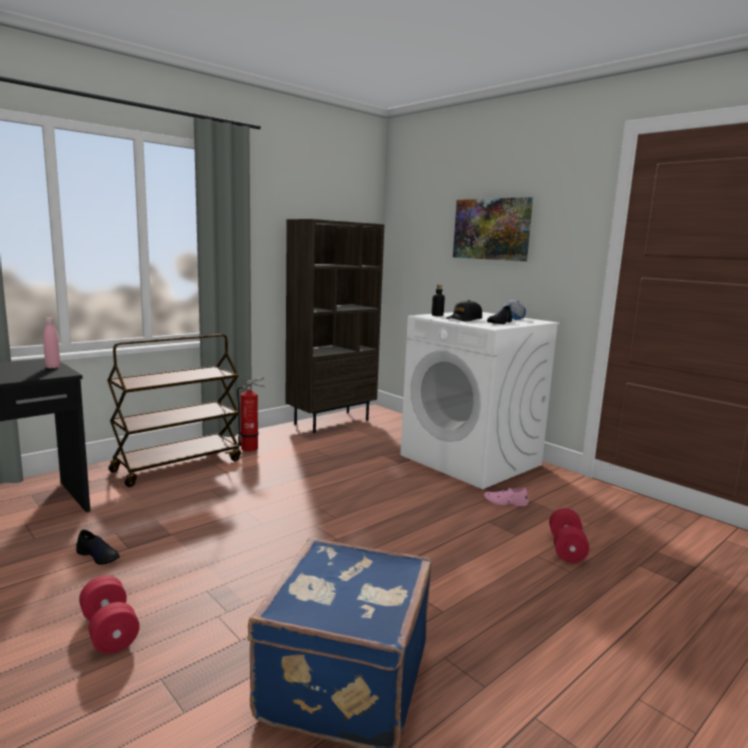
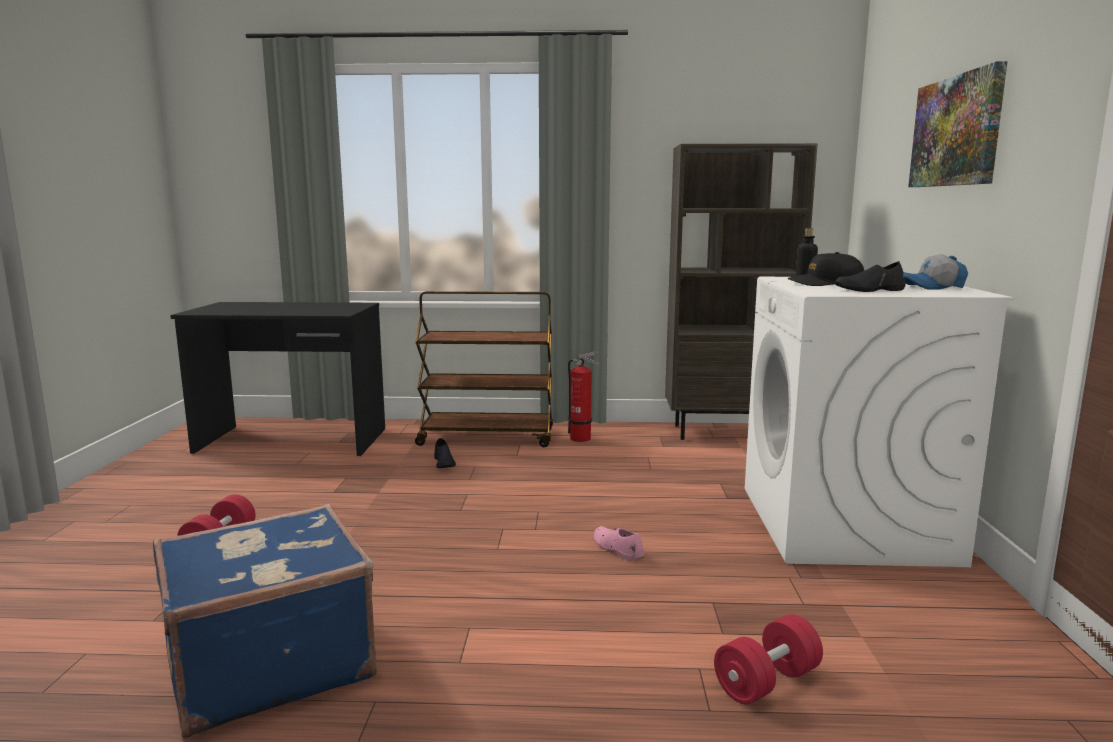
camera: 45 degrees right, 0 degrees up
pink bottle [43,318,60,368] -> none
black shoe [76,530,120,565] -> black shoe moved to [434,438,456,468]
pink shoe [484,487,529,506] -> pink shoe moved to [594,526,644,561]

